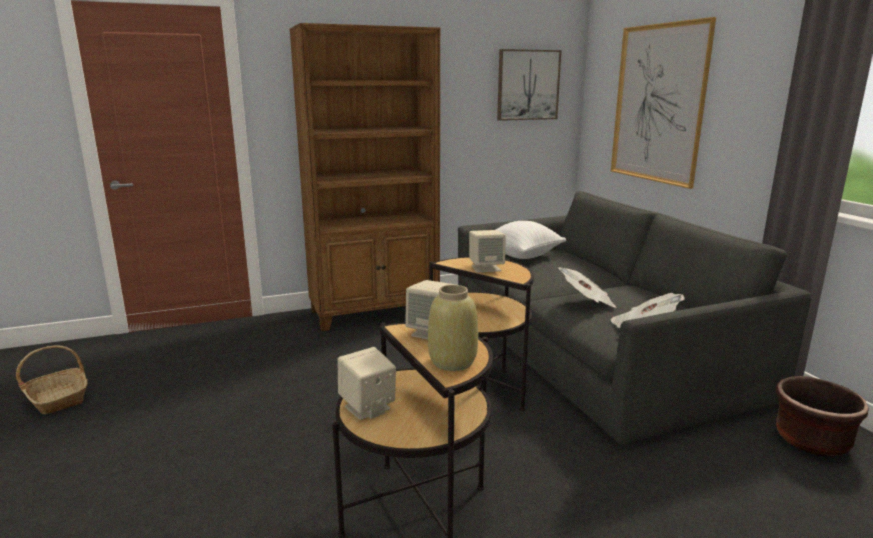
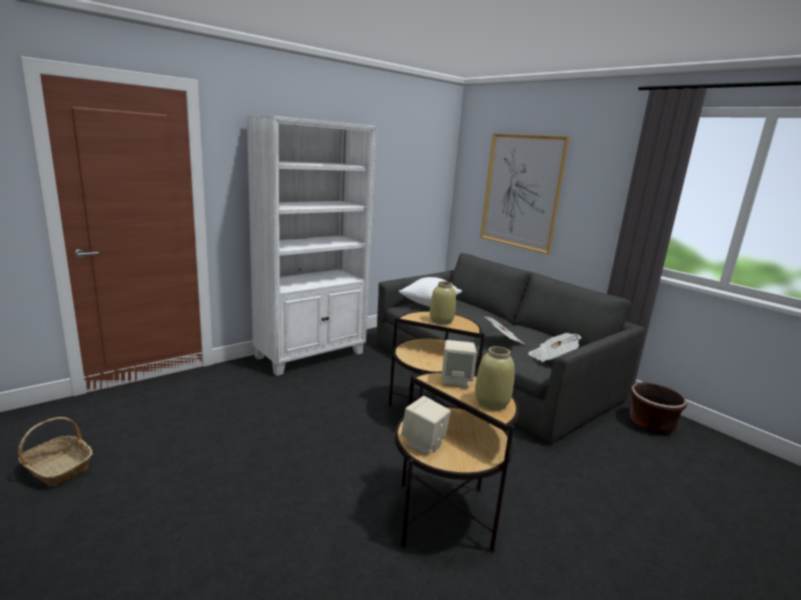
camera: 20 degrees left, 0 degrees up
brown bookcase [289,23,440,331] -> white bookcase [247,115,377,376]
beige speaker [469,230,505,273] -> beige vase [430,281,456,325]
picture [497,49,562,121] -> none

